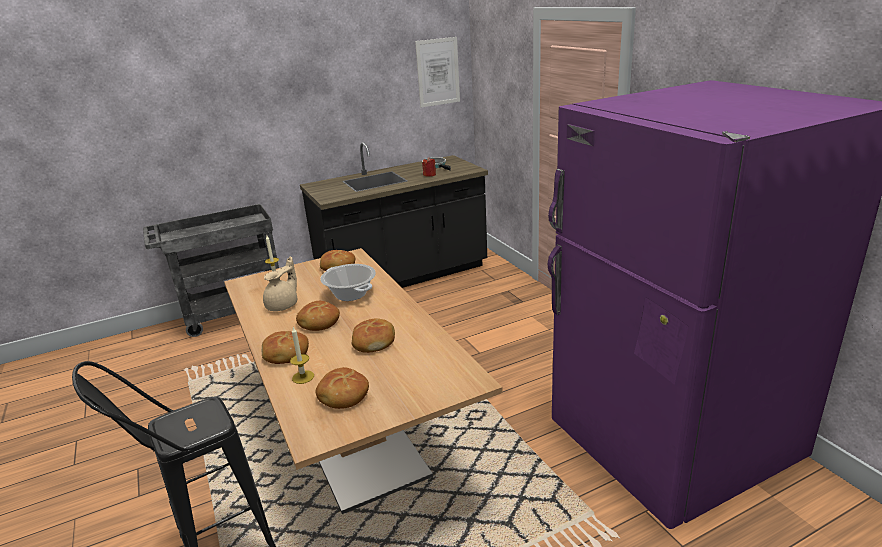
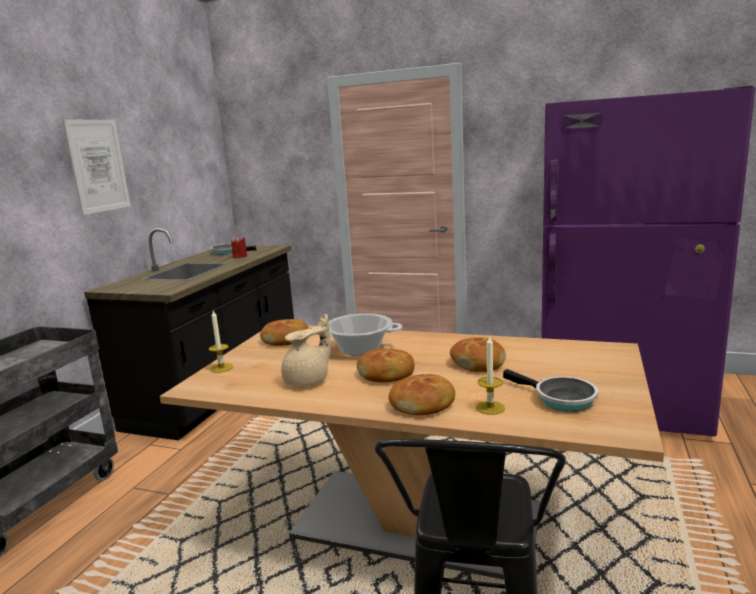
camera: 45 degrees left, 10 degrees down
beige teapot [263,256,297,311] -> beige teapot turned 60 degrees clockwise [281,314,331,386]
bread [316,367,369,409] -> frying pan [503,369,598,412]
picture [415,37,460,107] -> picture moved to [62,119,131,215]

